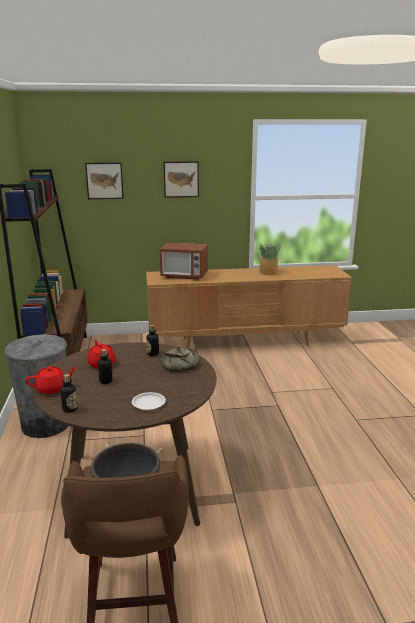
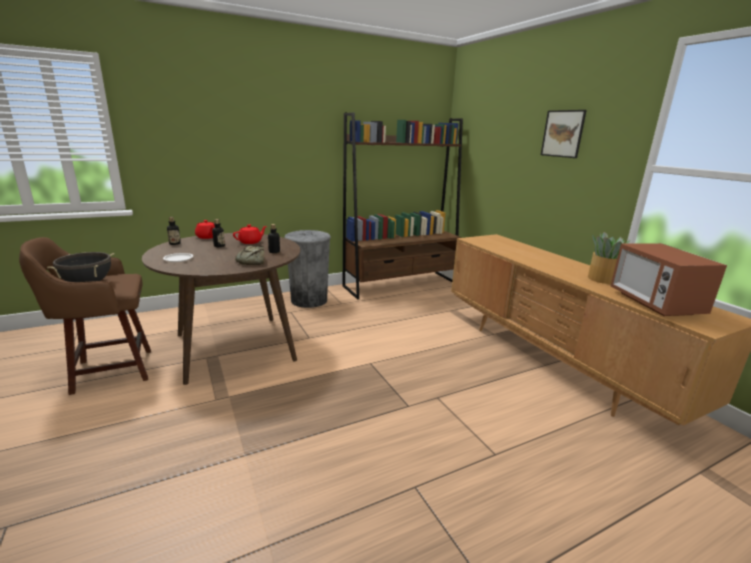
camera: 70 degrees right, 0 degrees up
picture [85,162,124,199] -> none
microwave [160,243,208,279] -> microwave moved to [611,243,727,316]

